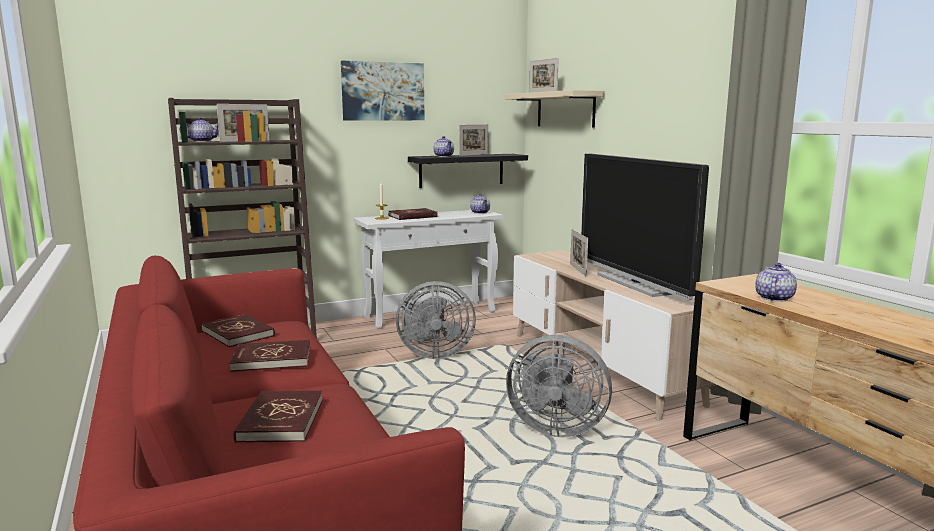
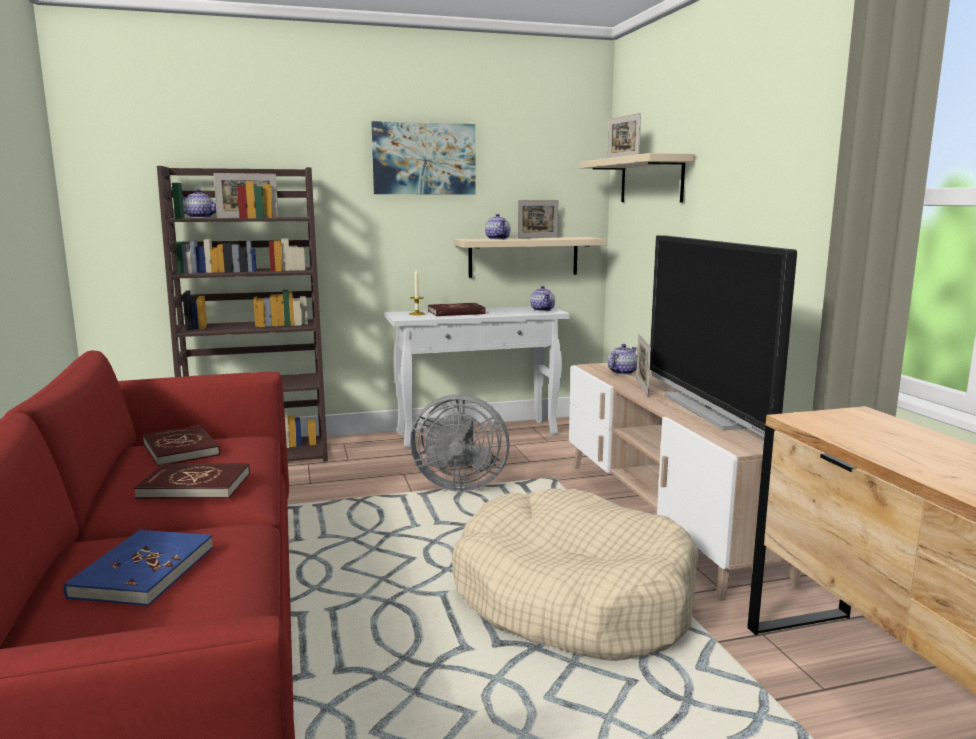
camera: 10 degrees right, 0 degrees up
red book [234,391,323,443] -> blue book [64,530,213,606]
black shelf [408,154,528,188] -> beige shelf [454,237,607,278]
grey fan [506,335,612,437] -> beige dog bed [452,489,699,661]
teapot [755,263,797,302] -> teapot moved to [608,344,637,375]

